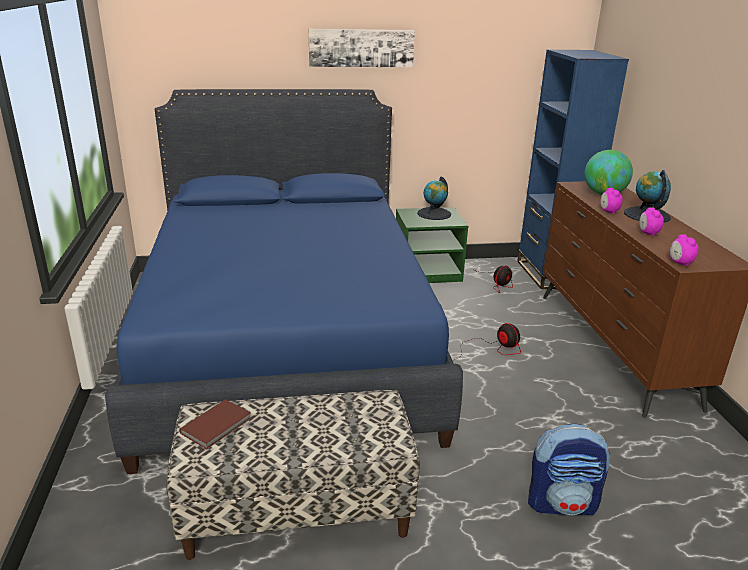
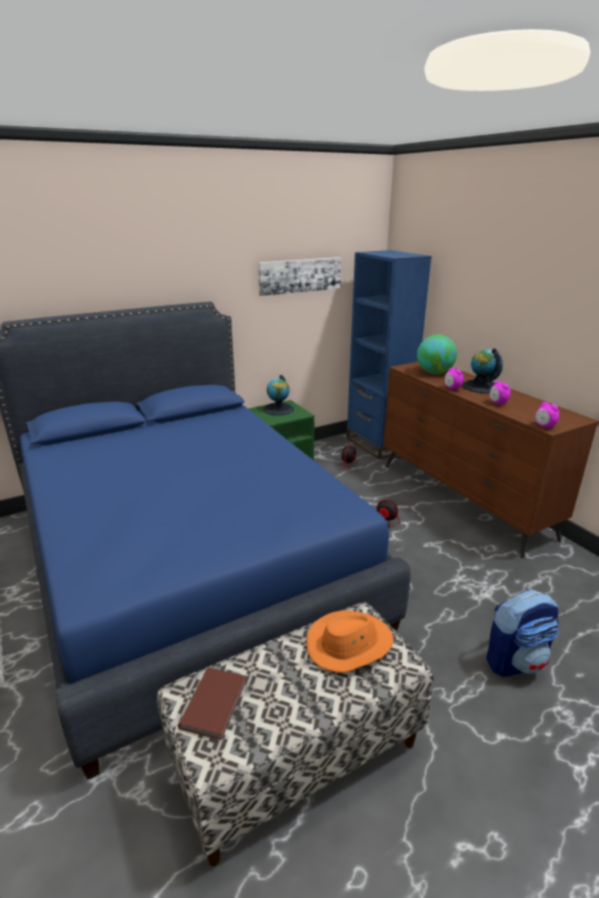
camera: 20 degrees left, 0 degrees up
picture [309,29,415,67] -> picture moved to [258,257,341,296]
none -> orange hat [306,610,394,673]

